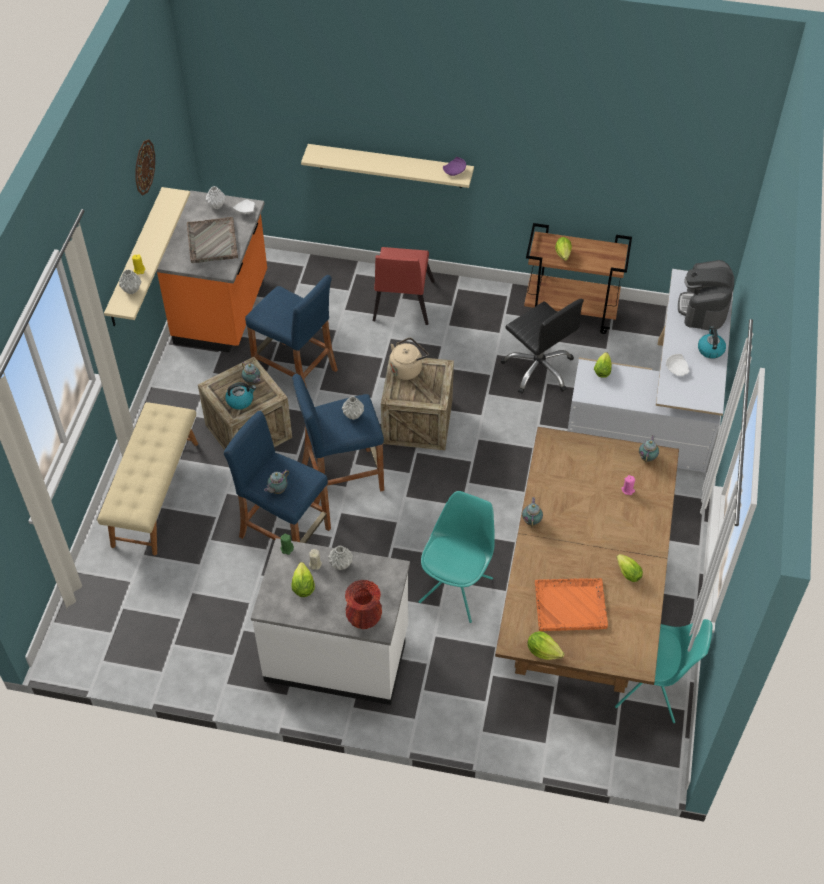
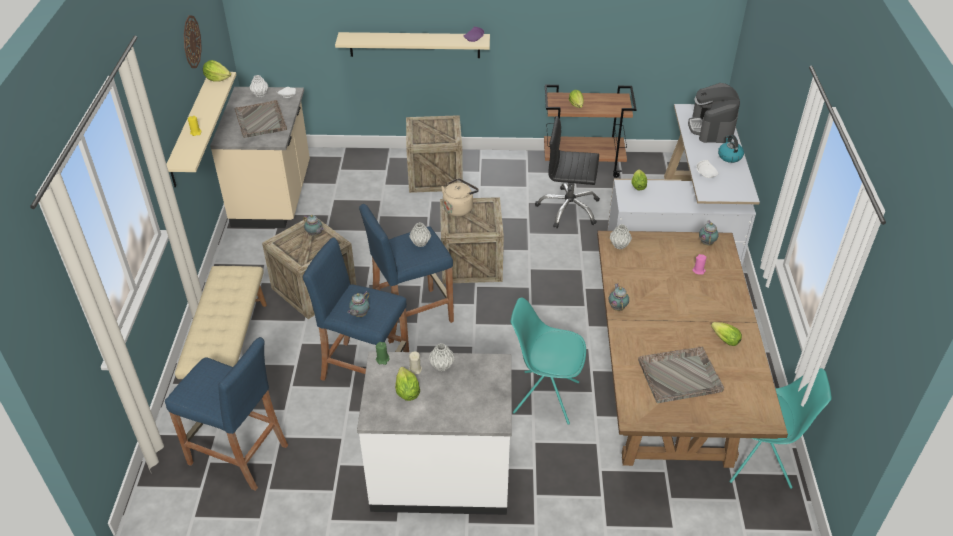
camera: 10 degrees left, 10 degrees down
grey vase [119,269,142,294] -> grey vase moved to [610,224,632,249]
orange counter [156,191,267,353] -> beige counter [210,87,310,228]
kettle [225,382,256,410] -> none
blue stool [245,275,338,388] -> blue stool moved to [165,337,288,491]
red vase [345,580,382,629] -> none
red chair [373,247,435,325] -> crate [406,115,463,193]
turquoise chair [419,491,495,623] -> turquoise chair turned 90 degrees counterclockwise [510,297,586,424]
black office chair [501,298,584,394] -> black office chair turned 150 degrees clockwise [535,116,600,228]
lettuce [527,631,564,660] -> lettuce moved to [203,60,231,82]
orange tray [535,578,608,631] -> grey tray [638,347,724,403]

